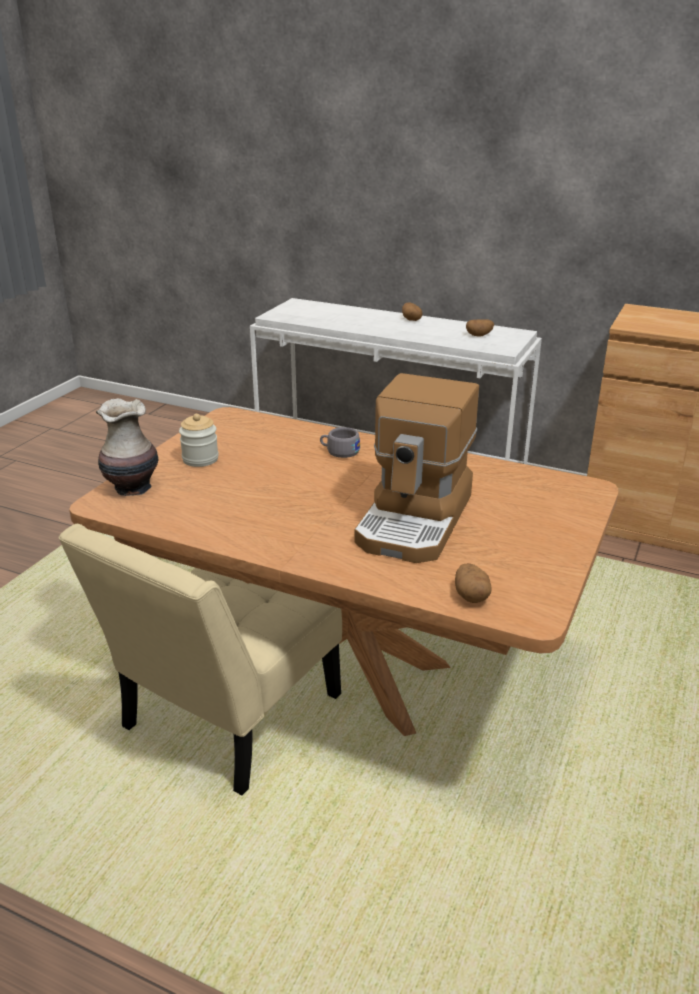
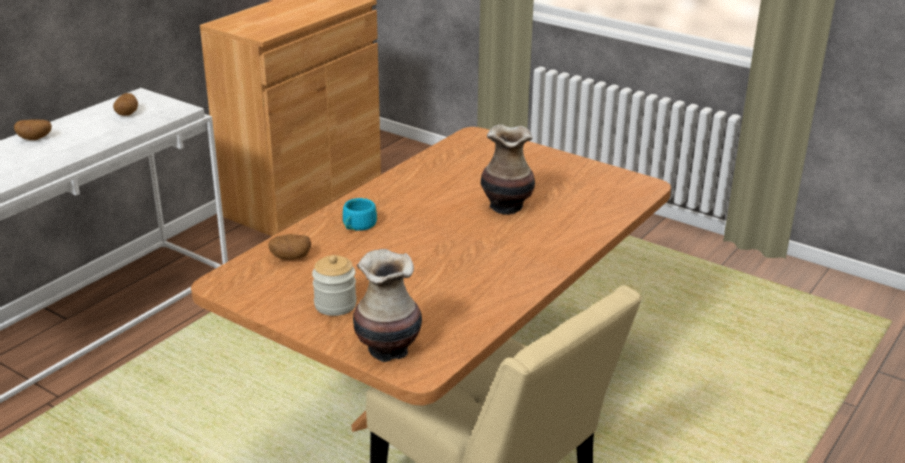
camera: 80 degrees left, 0 degrees up
grey cup [320,427,360,458] -> turquoise cup [343,198,377,231]
coffee machine [354,373,479,563] -> vase [481,124,535,215]
potato [455,563,491,603] -> potato moved to [268,234,311,260]

